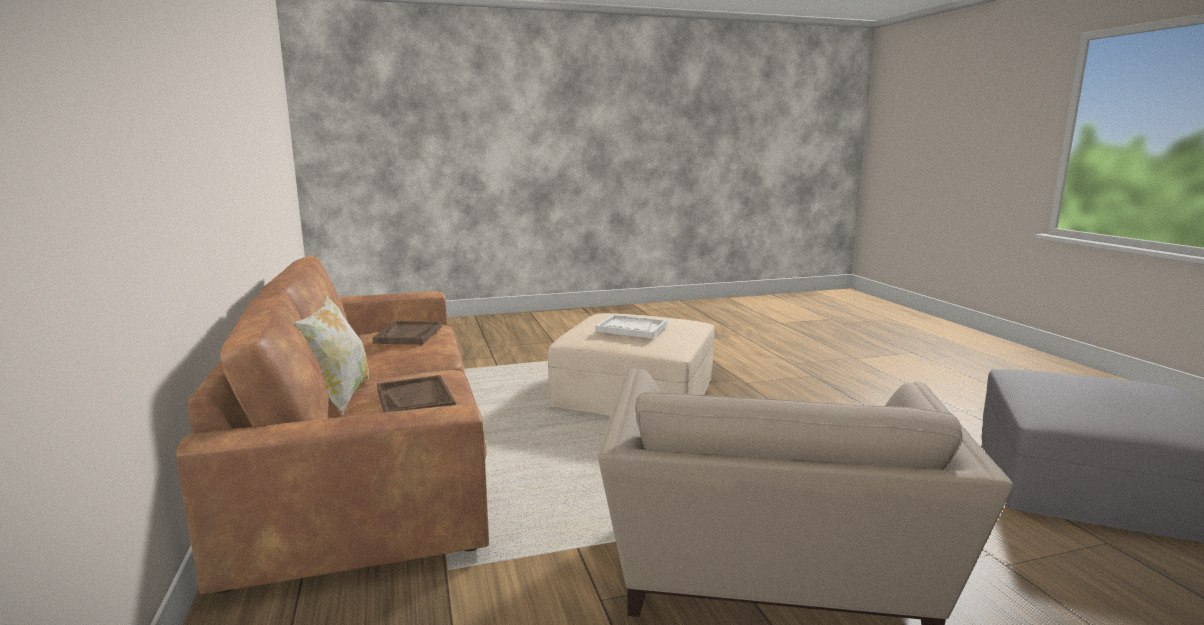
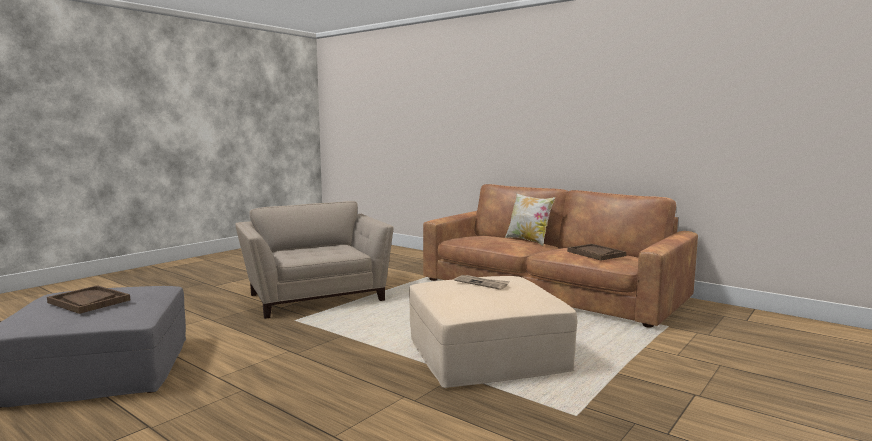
camera: 145 degrees right, 5 degrees down
brown tray [377,375,456,412] -> brown tray moved to [47,285,130,314]
white tray [595,315,667,338] -> newspaper [454,275,510,290]

